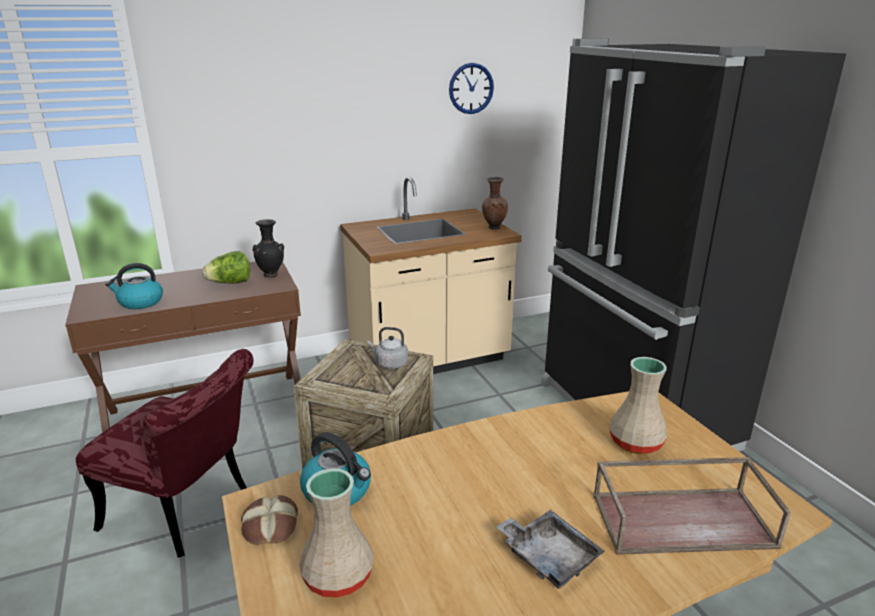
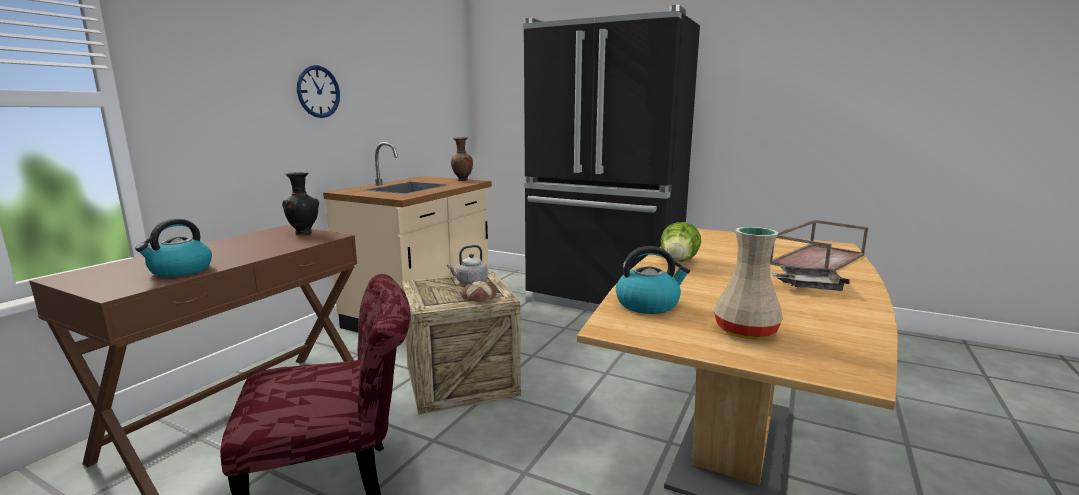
camera: 40 degrees left, 10 degrees down
lettuce [202,251,250,284] -> lettuce moved to [661,222,701,262]
bread [241,495,298,545] -> bread moved to [462,281,496,302]
wall clock [449,63,494,114] -> wall clock moved to [297,65,340,118]
beige vase [609,357,667,454] -> none

